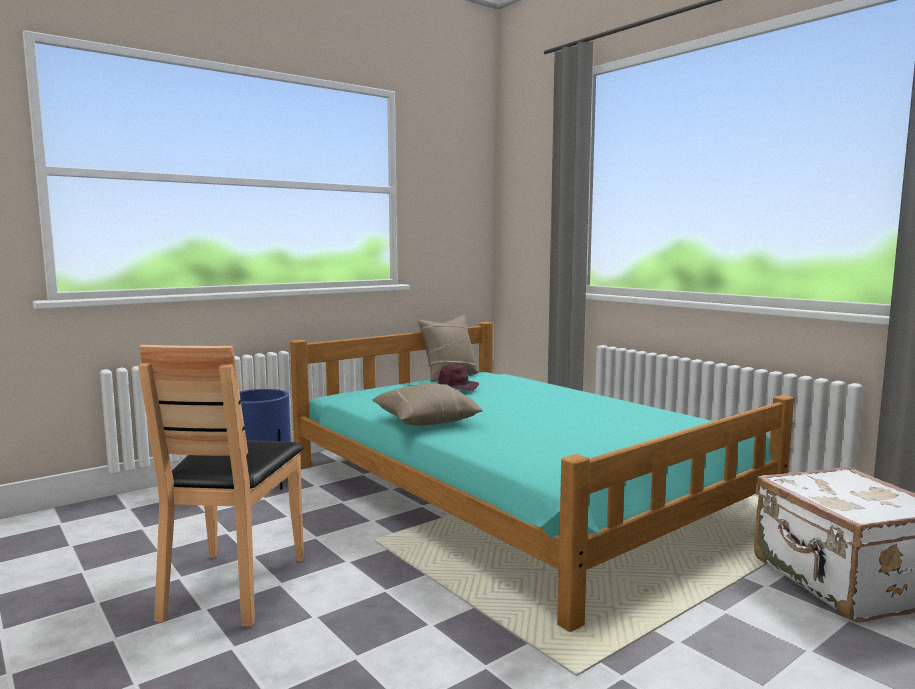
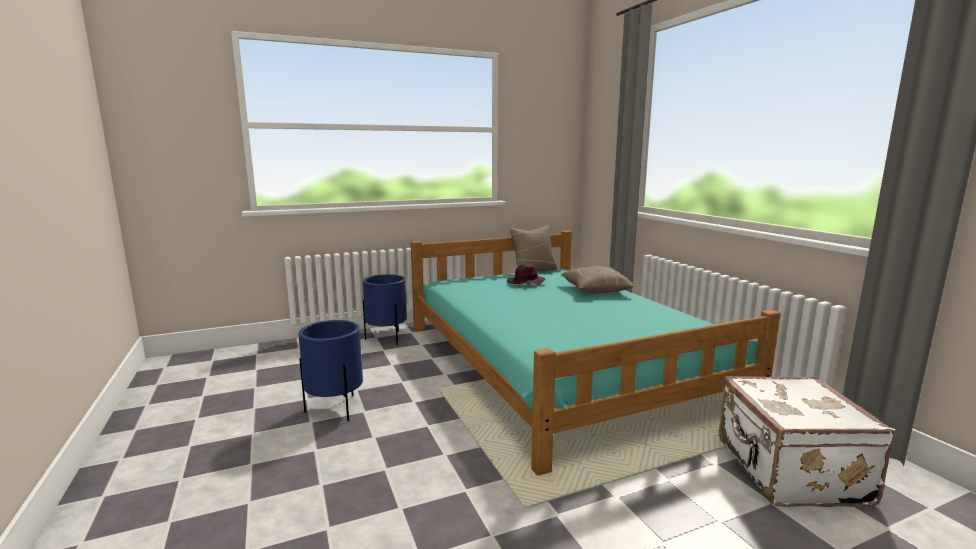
camera: 15 degrees right, 5 degrees up
brown chair [138,345,304,627] -> blue planter [298,320,363,421]
beige pillow [372,384,483,426] -> beige pillow moved to [561,266,634,293]

